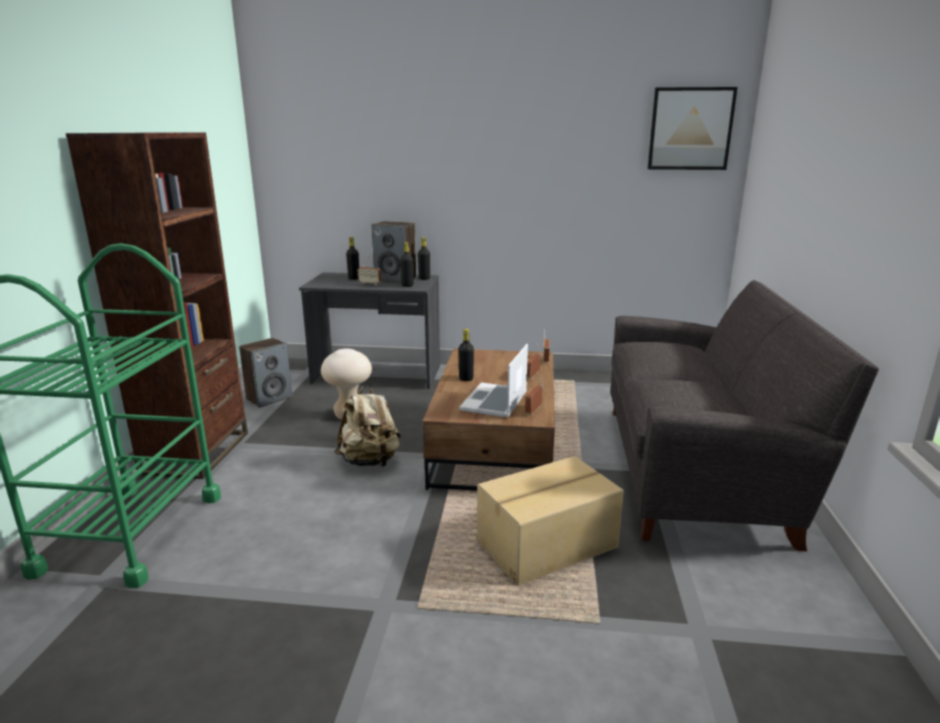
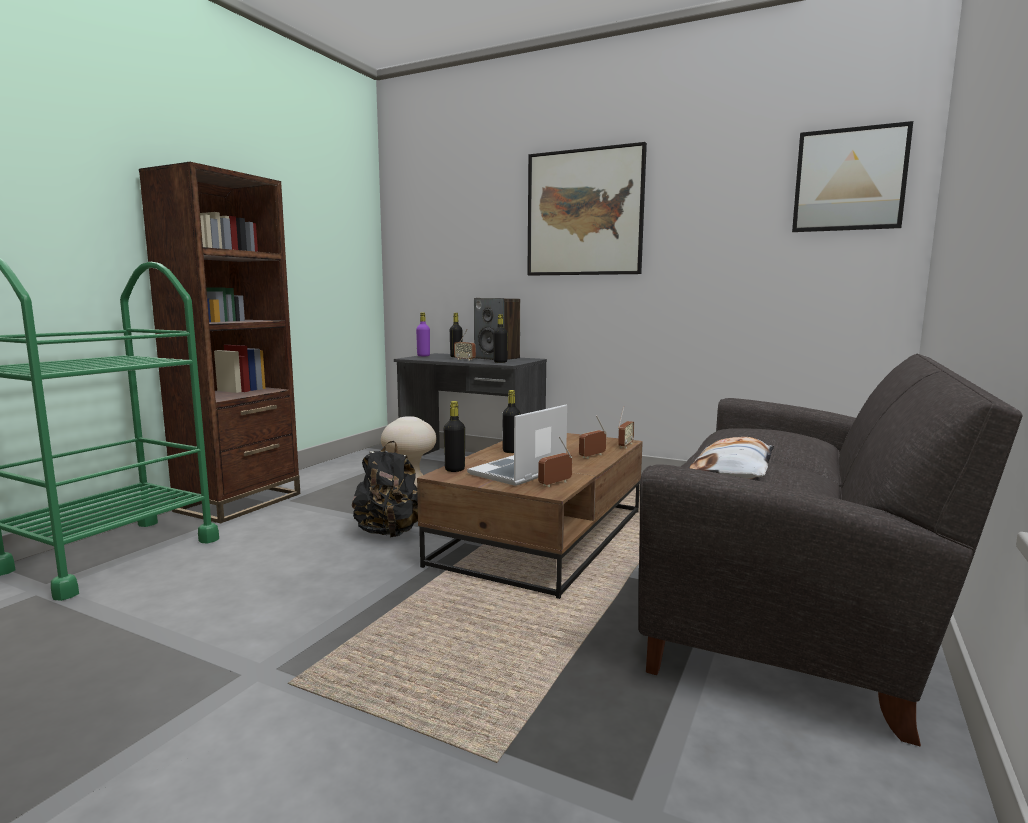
camera: 20 degrees right, 10 degrees down
speaker [239,338,292,408] -> none
beige backpack [335,384,401,467] -> black backpack [352,441,418,537]
black bottle [418,237,430,280] -> black bottle moved to [444,401,465,472]
cardboard box [477,456,624,585] -> none
none -> purple bottle [416,312,430,356]
none -> picture [527,142,647,276]
none -> pillow [690,437,774,479]

